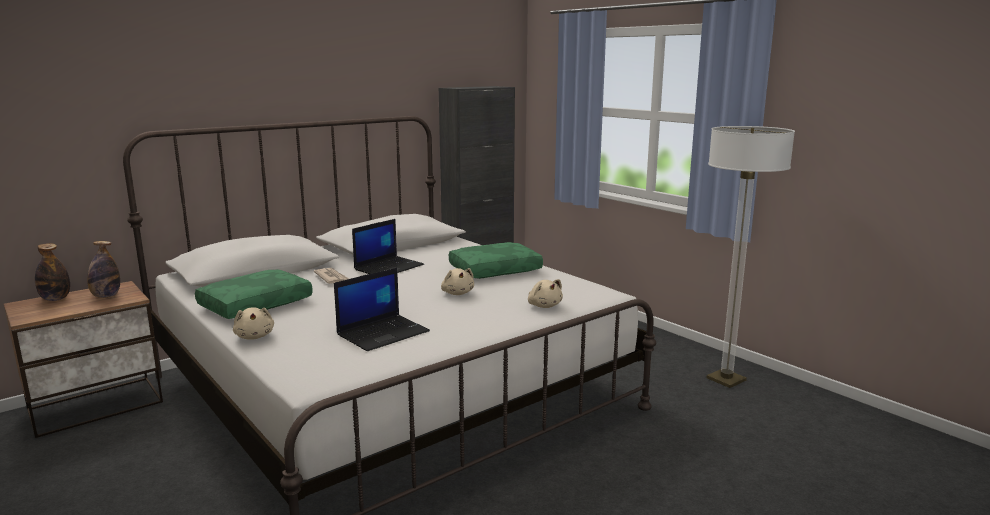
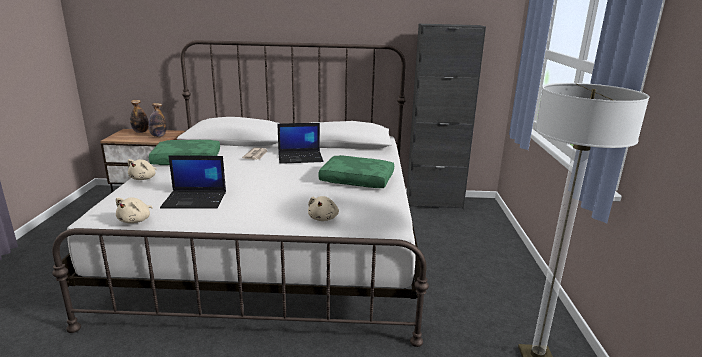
camera: 40 degrees right, 5 degrees up
beige plush toy [441,268,474,295] -> beige plush toy moved to [116,198,153,223]

